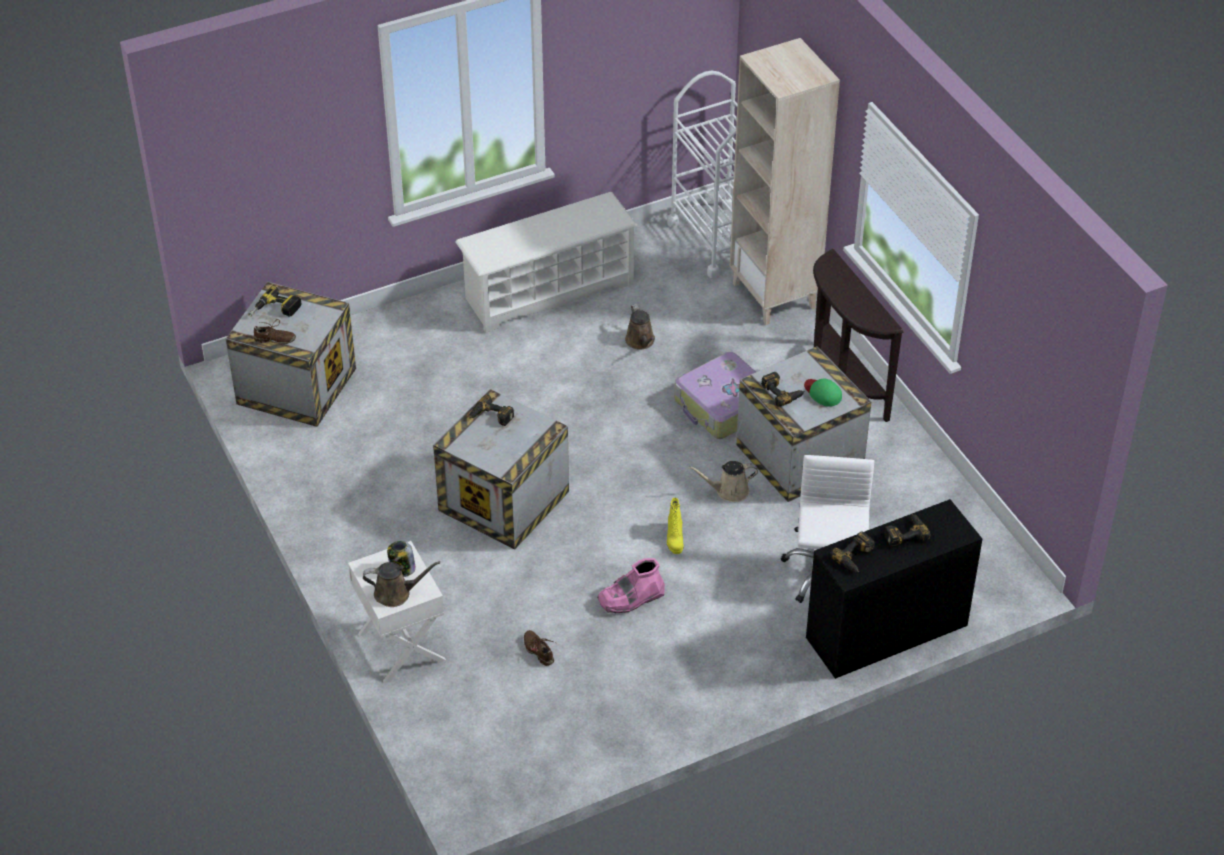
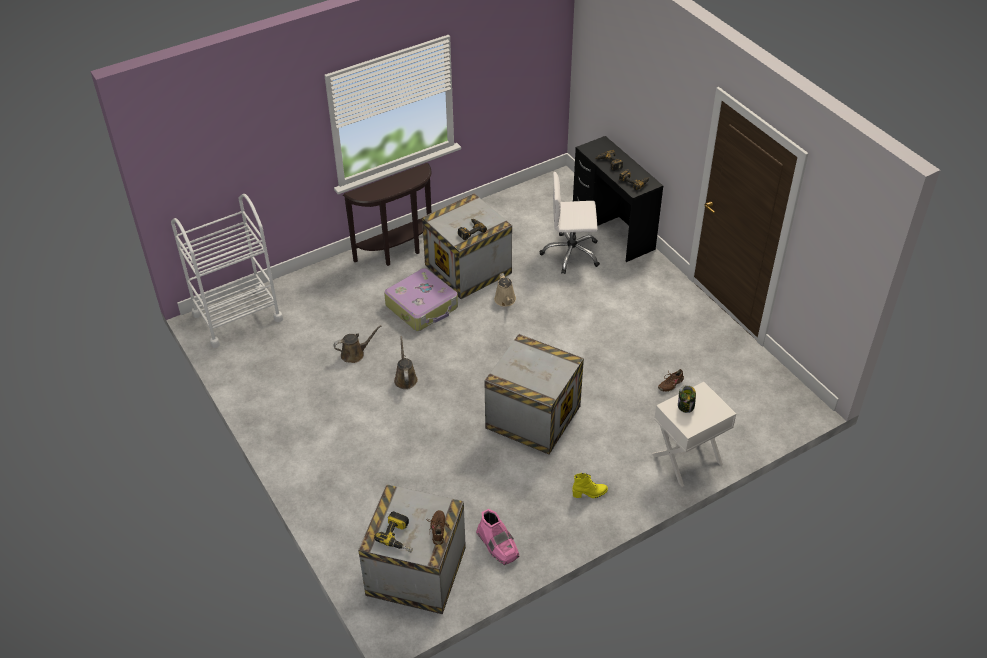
camera: 95 degrees left, 0 degrees up
brown watering can [363,561,440,607] -> brown watering can moved to [394,336,418,389]
white shoe rack [455,192,638,333] -> none
power drill [469,395,514,426] -> none
pink boot [597,558,665,613] -> pink boot moved to [476,509,519,565]
yellow boot [667,498,683,554] -> yellow boot moved to [572,473,608,498]
beige bookcase [730,38,840,325] -> none
green cap [804,379,842,407] -> none

